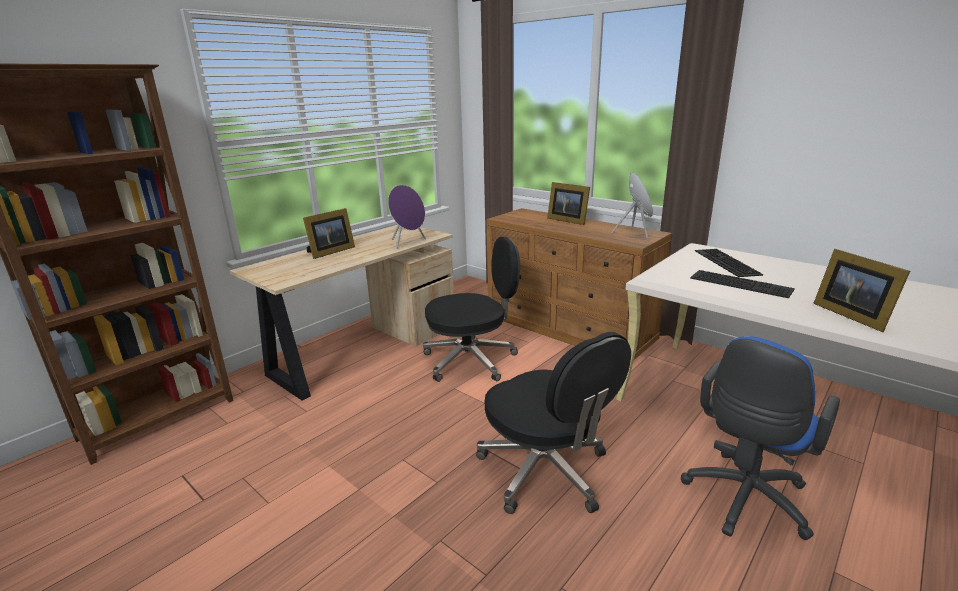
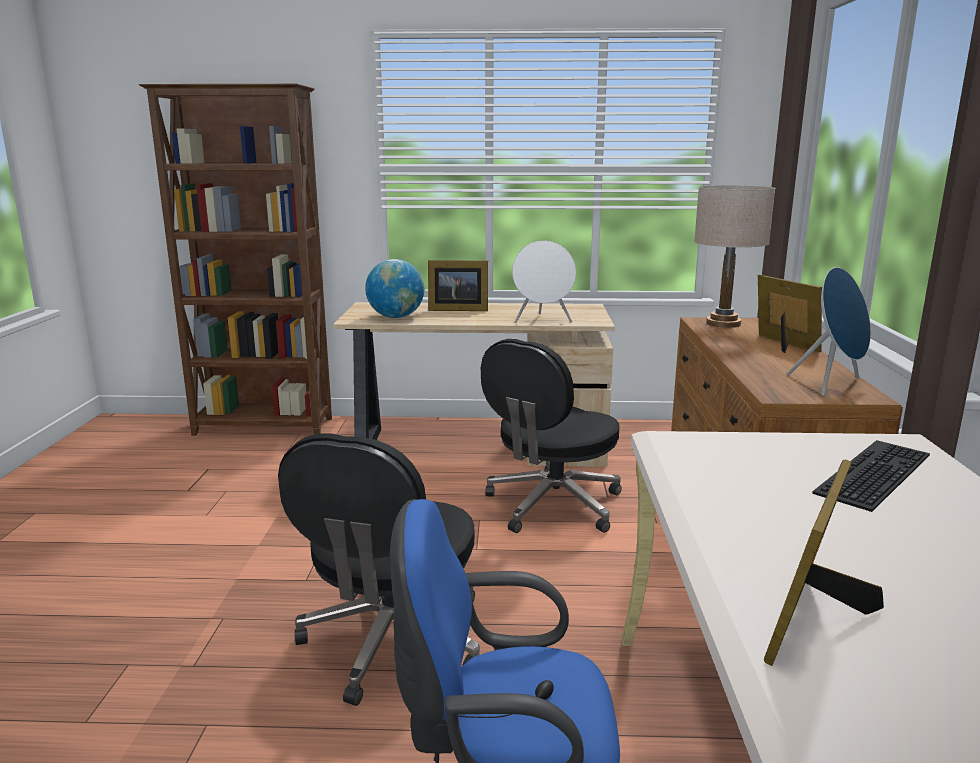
camera: 50 degrees right, 5 degrees down
purple speaker [388,185,426,249] -> white speaker [512,240,576,323]
black office chair [423,237,520,382] -> black office chair turned 90 degrees clockwise [481,339,622,533]
picture frame [547,182,590,225] -> picture frame turned 150 degrees clockwise [758,275,822,353]
keyboard [690,270,795,298] -> none
none -> globe [365,259,424,318]
none -> beige table lamp [694,185,776,328]

